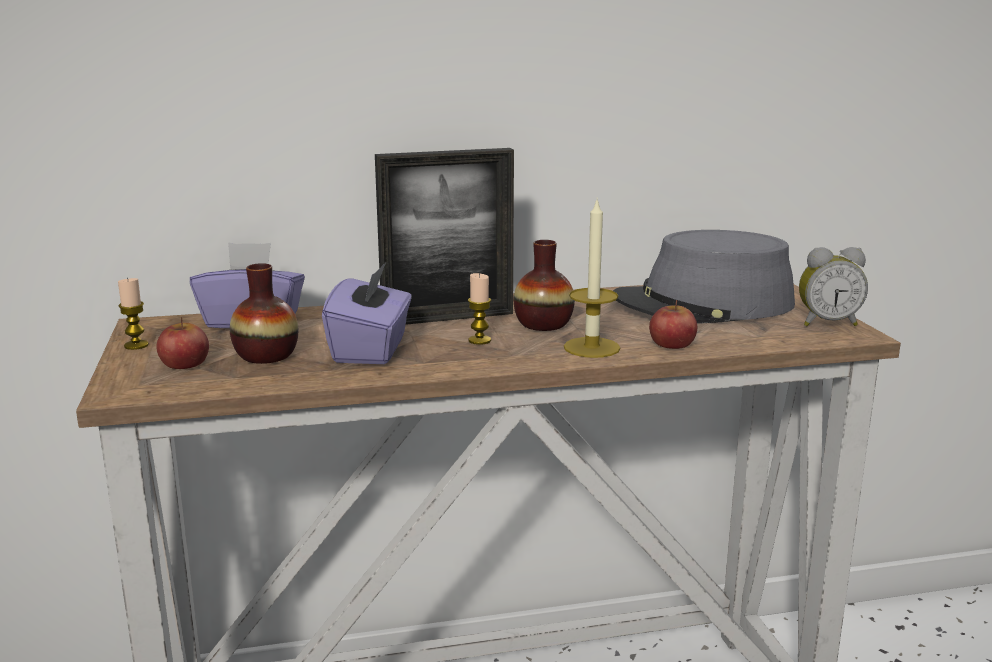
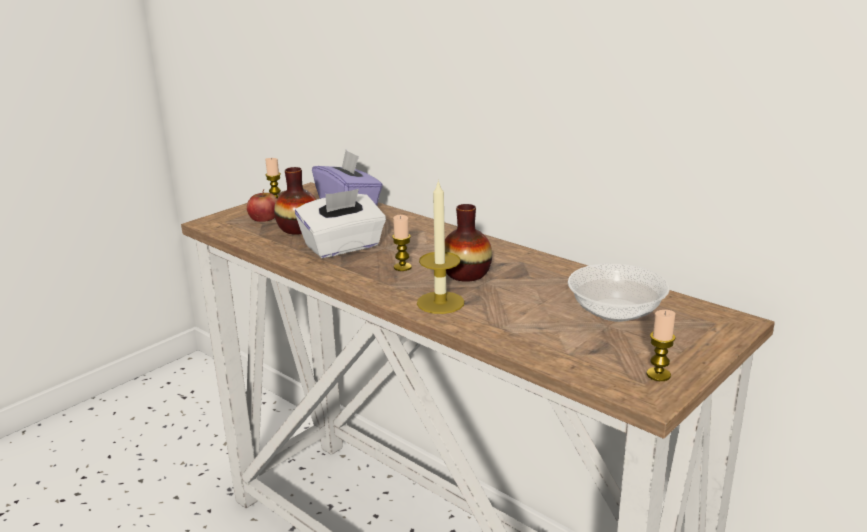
camera: 55 degrees right, 5 degrees up
purple tissue box [322,263,412,364] -> white tissue box [295,189,386,258]
picture frame [375,148,514,325] -> none
grey hat [613,230,795,324] -> bowl [568,263,670,322]
apple [649,300,697,349] -> none
alarm clock [799,247,868,326] -> candle [647,310,676,381]

